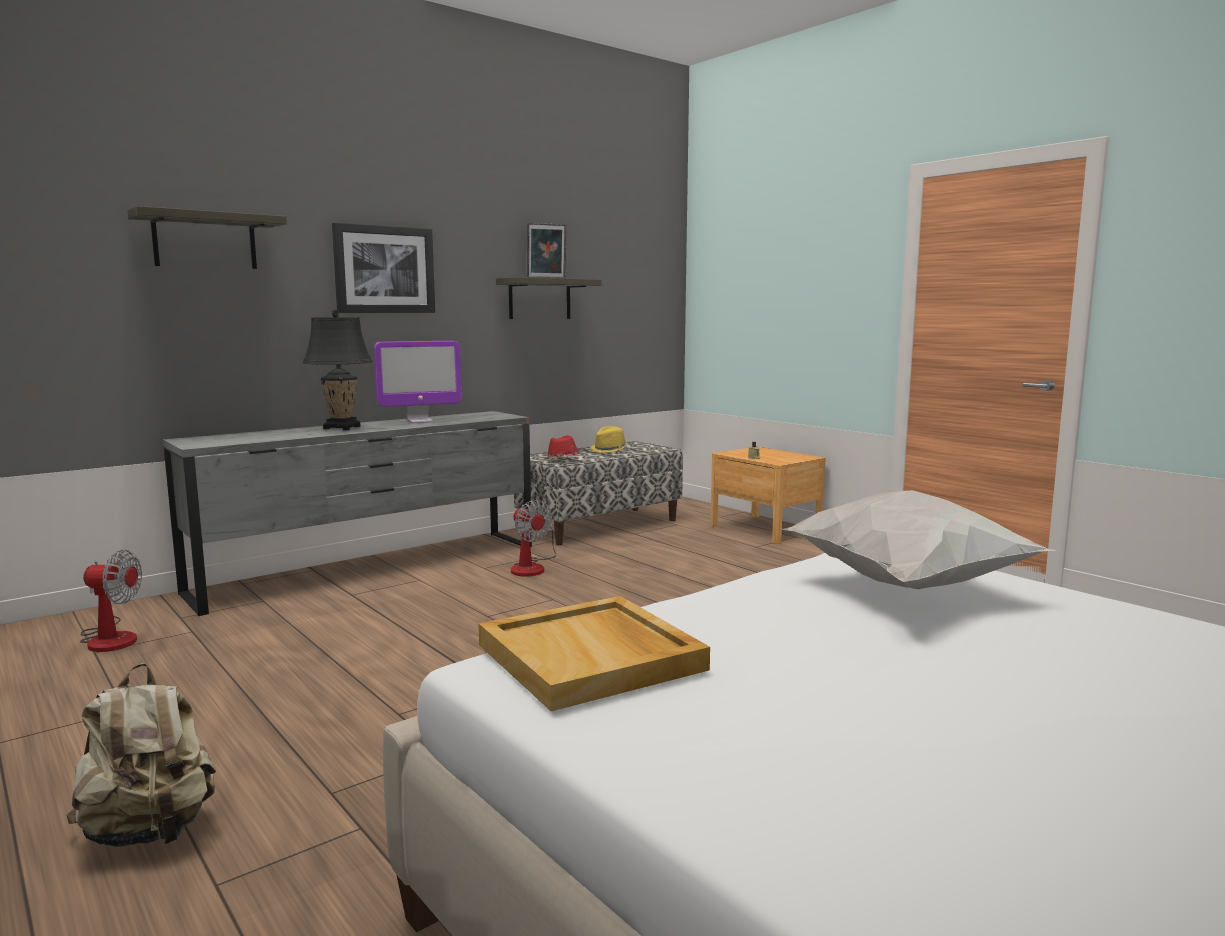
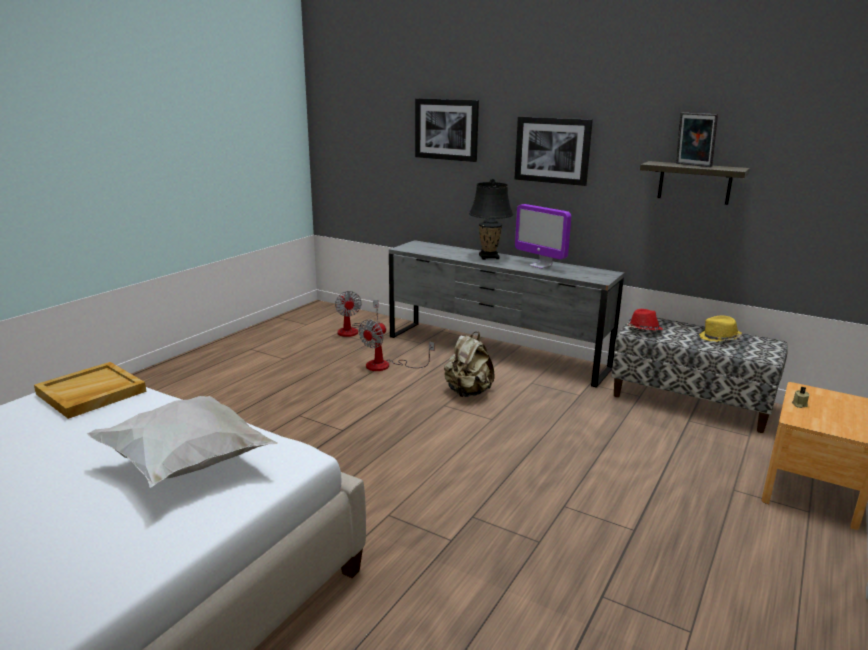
camera: 70 degrees right, 10 degrees up
beige backpack [66,663,216,847] -> beige backpack moved to [444,332,495,397]
shelf [127,206,287,269] -> picture [415,98,479,162]
fan [511,500,557,577] -> fan moved to [359,319,434,371]

